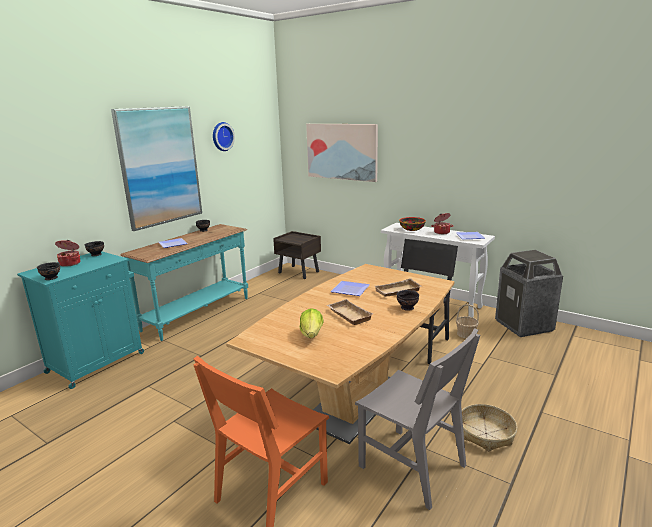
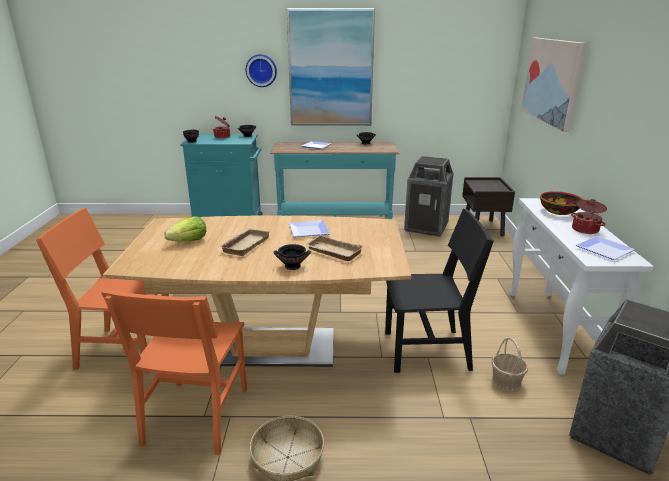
camera: 55 degrees right, 5 degrees up
wall clock [213,122,235,151] -> wall clock moved to [246,54,277,87]
grey chair [355,328,480,510] -> orange chair [101,288,247,455]
none -> trash can [404,156,454,237]

